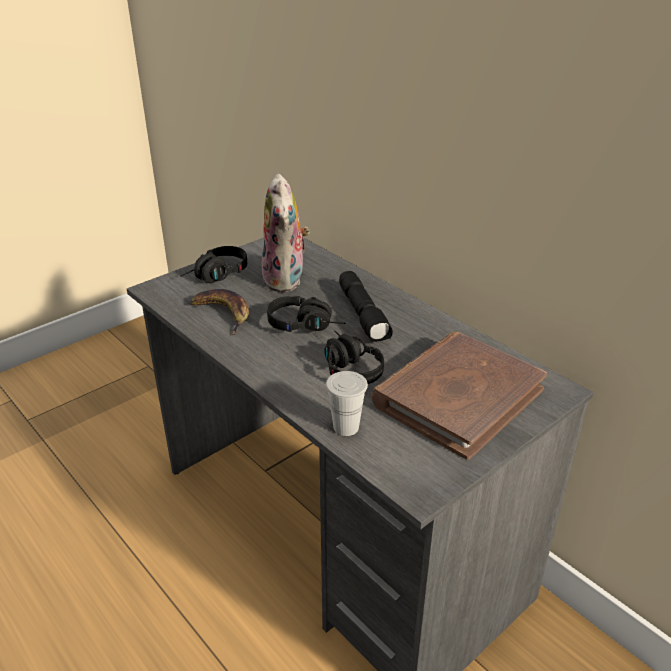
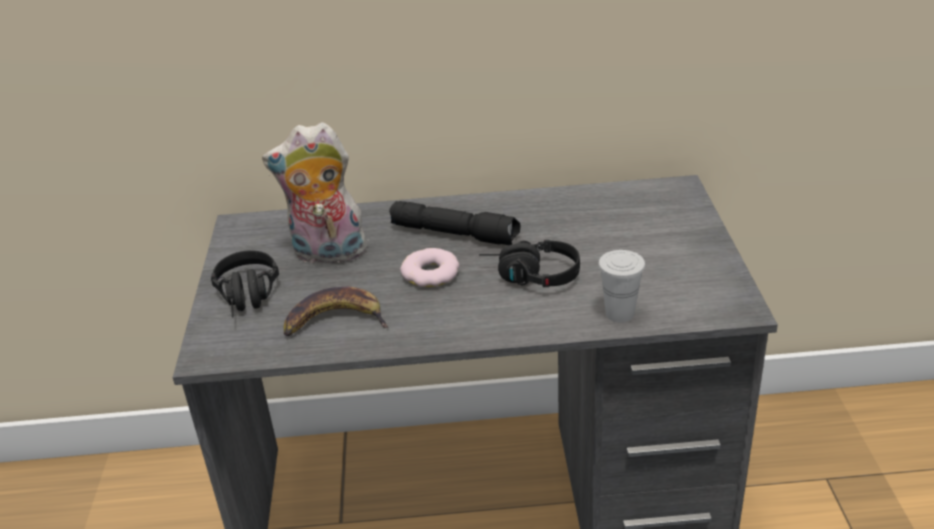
camera: 50 degrees left, 0 degrees up
plush toy [261,174,310,292] -> plush toy turned 150 degrees clockwise [262,122,369,264]
black headphones [267,296,346,332] -> donut [400,248,459,287]
brown book [371,332,547,460] -> none

